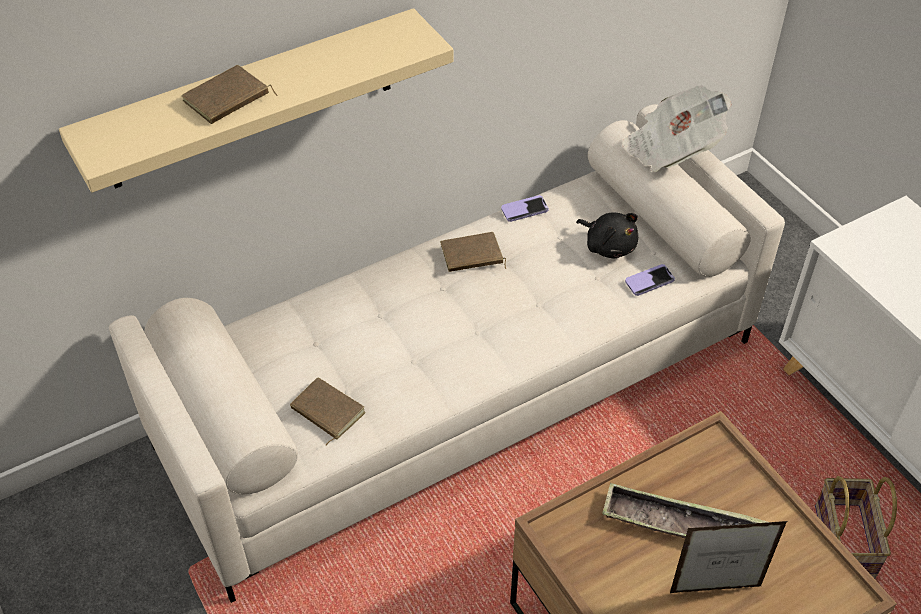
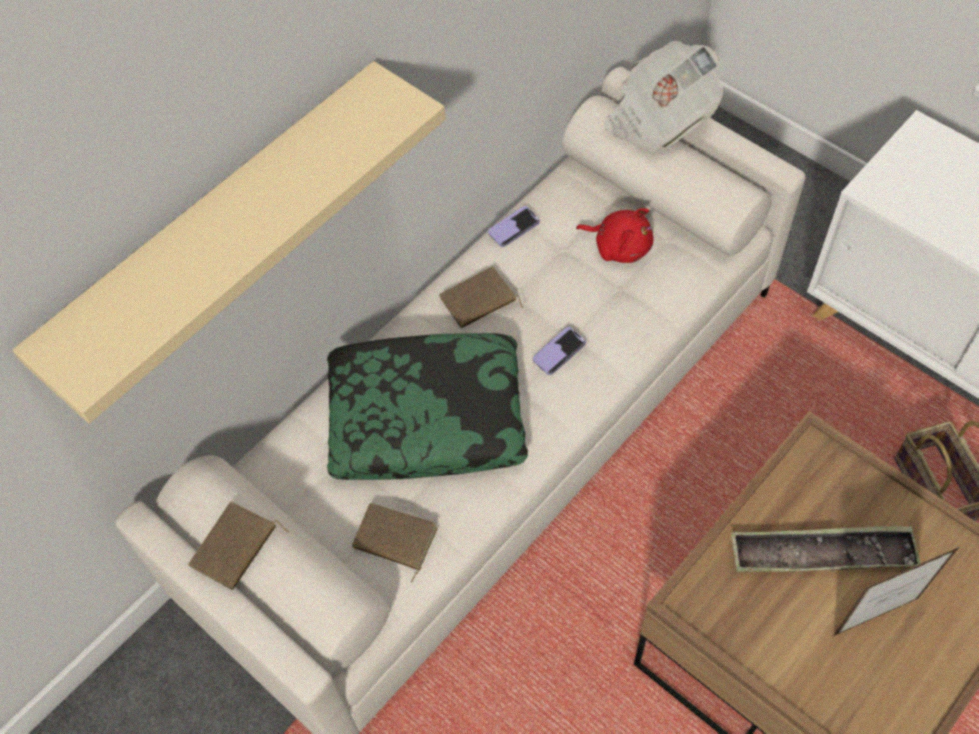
camera: 15 degrees left, 10 degrees up
brown book [181,65,278,124] -> brown book moved to [188,502,289,590]
black plush toy [576,212,638,259] -> red plush toy [576,208,653,263]
phone [625,264,675,296] -> phone moved to [533,327,586,375]
none -> pillow [327,333,528,480]

